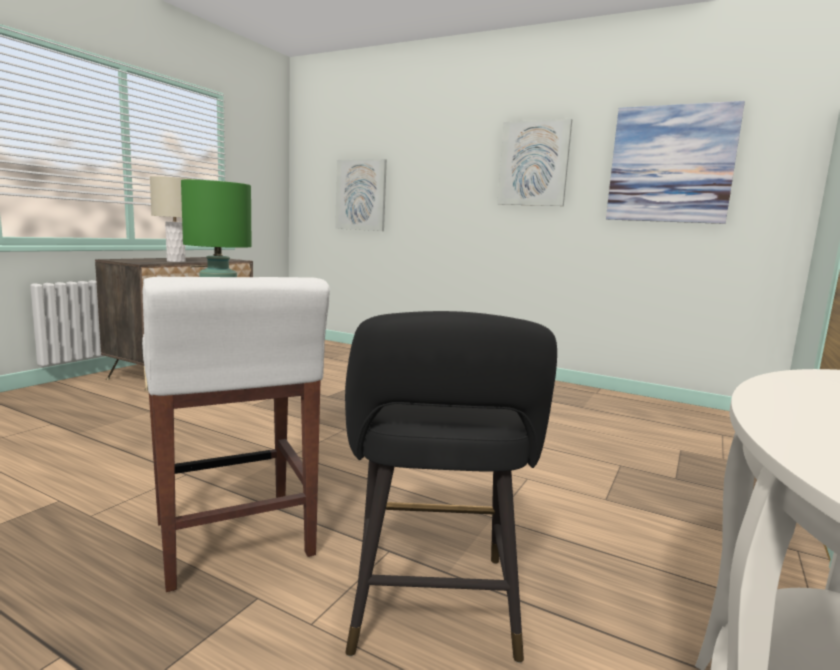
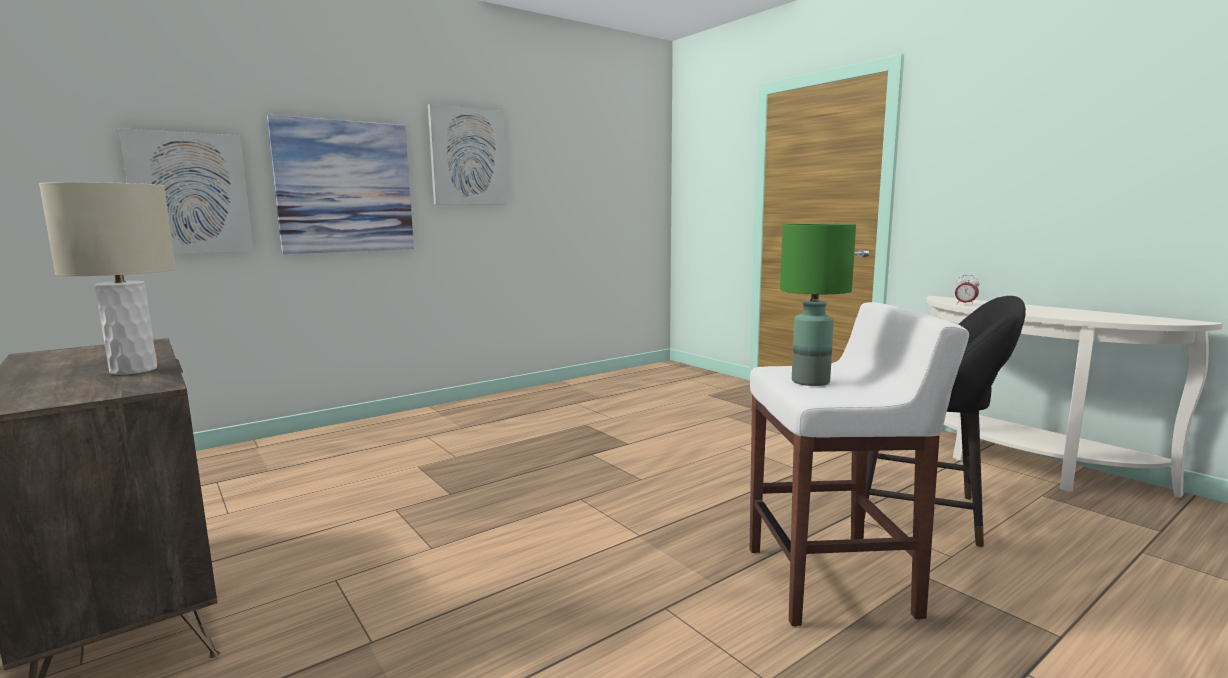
camera: 65 degrees left, 0 degrees up
picture [606,101,745,224] -> picture moved to [267,115,414,254]
none -> alarm clock [955,275,979,304]

